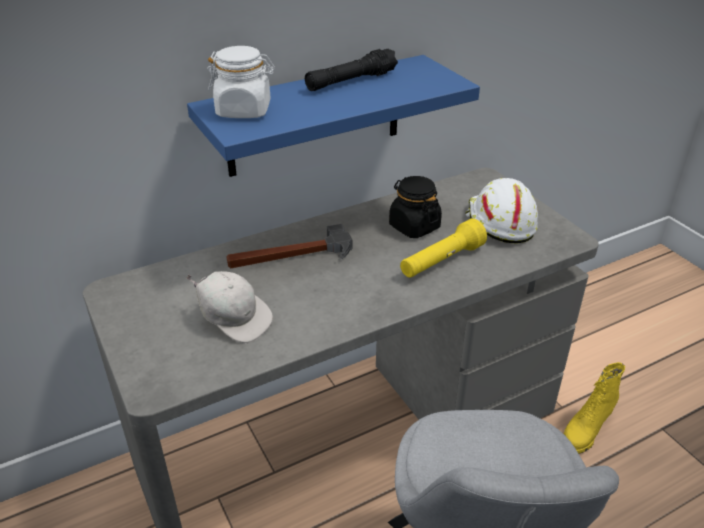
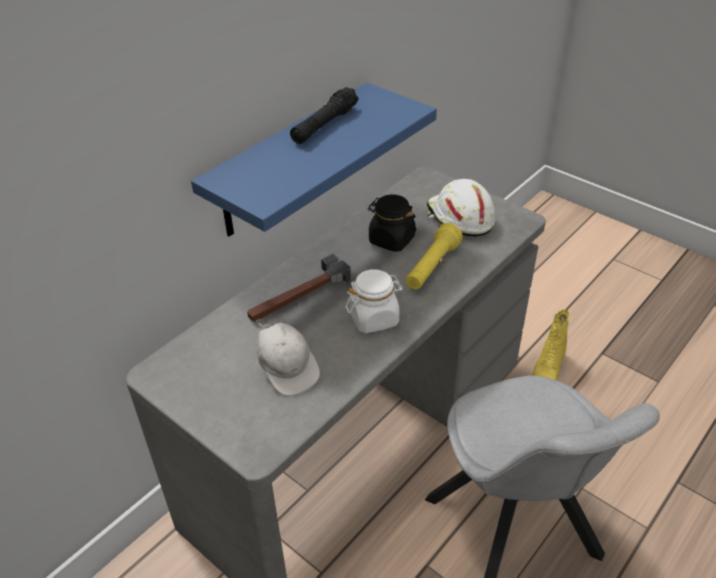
camera: 20 degrees left, 5 degrees up
white cap [186,271,273,343] -> white cap turned 45 degrees clockwise [256,319,320,397]
white jar [207,46,275,118] -> white jar moved to [346,269,403,333]

